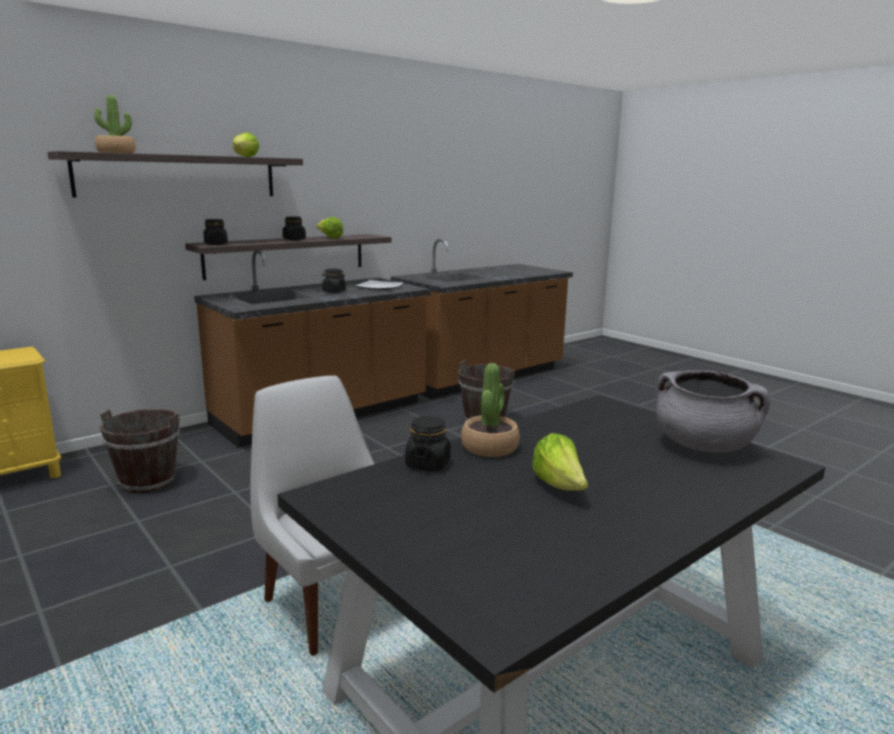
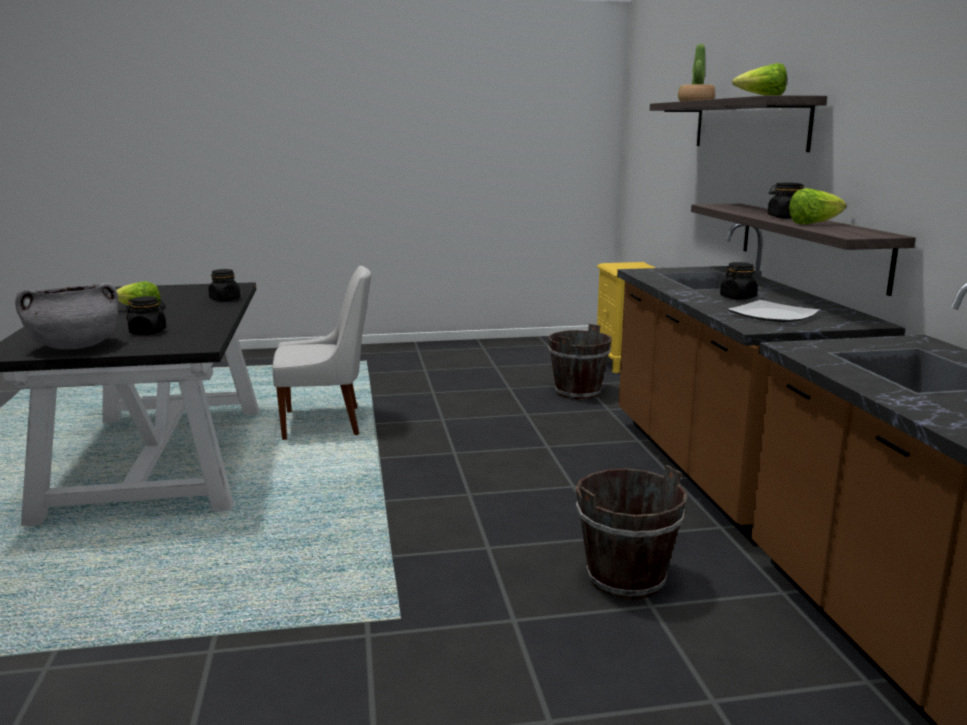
camera: 120 degrees right, 0 degrees up
black jar [204,219,228,245] -> black jar moved to [126,296,166,335]
potted plant [461,363,520,457] -> none

